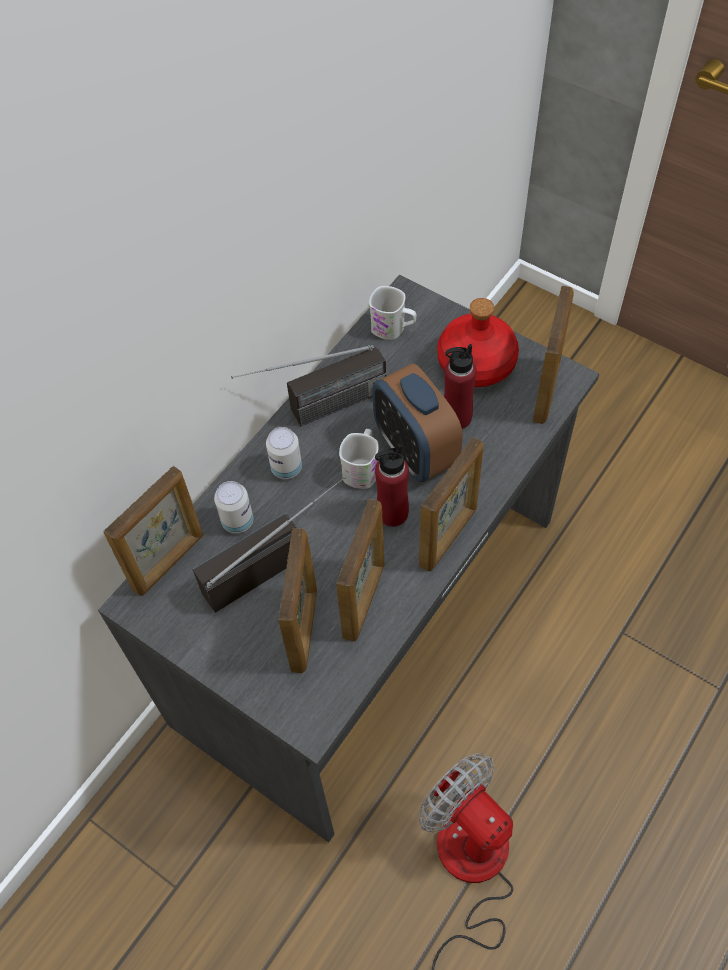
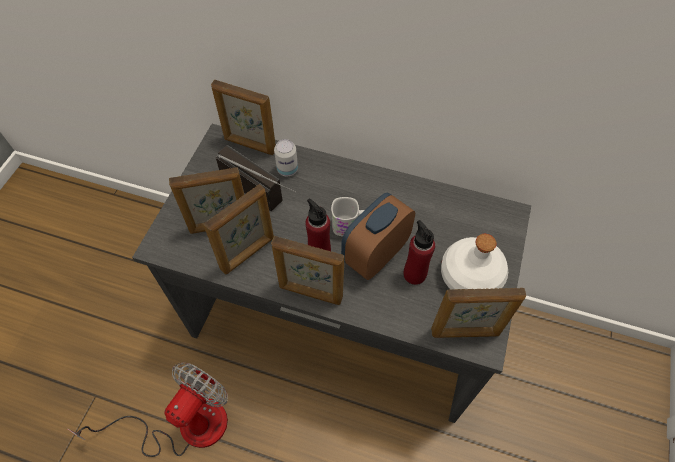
camera: 70 degrees right, 0 degrees up
radio [231,345,386,426] -> none
can [266,427,302,479] -> none
picture frame [336,499,384,641] -> picture frame turned 45 degrees counterclockwise [203,184,274,274]
white mug [369,286,416,340] -> none
red bottle [437,298,519,387] -> white bottle [441,234,508,290]

